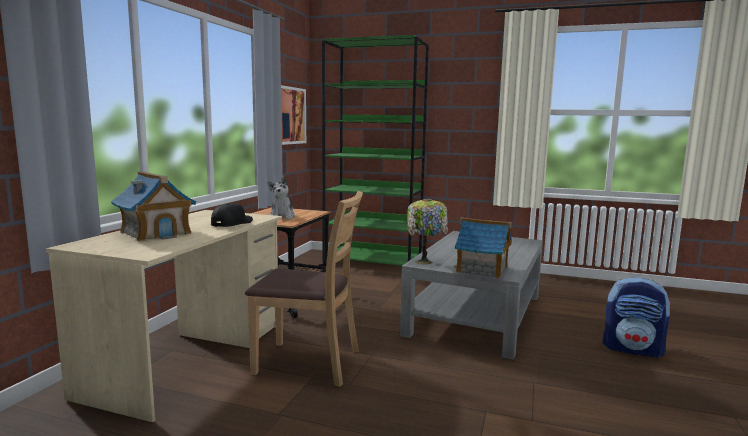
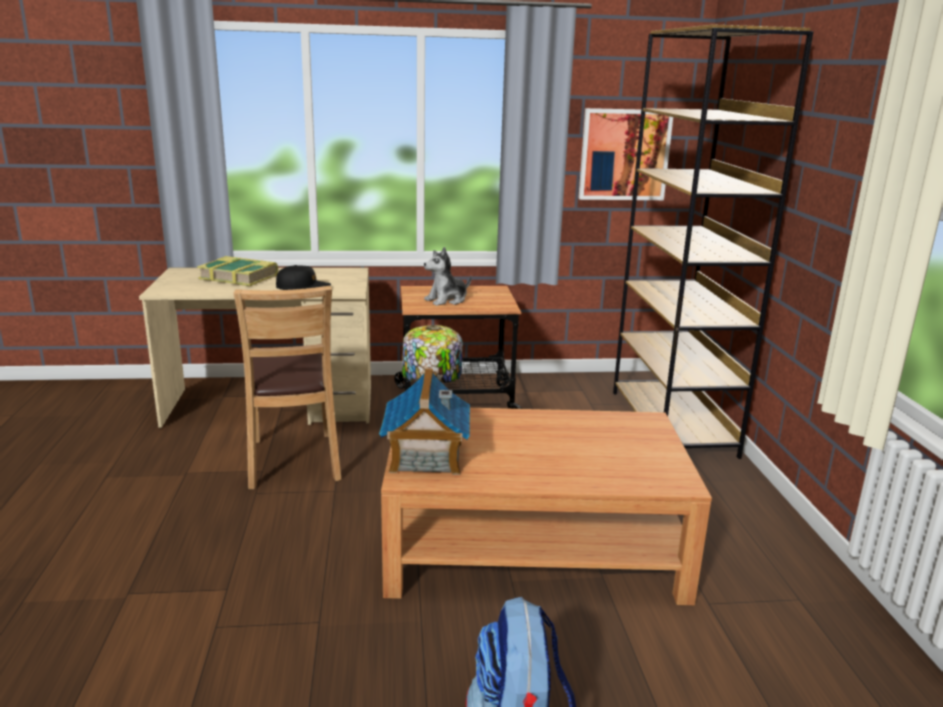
camera: 65 degrees right, 10 degrees up
toy house [110,171,196,241] -> book [197,256,278,286]
green bookcase [322,35,429,266] -> brown bookcase [613,24,814,459]
grey coffee table [400,231,543,360] -> brown coffee table [381,408,712,605]

